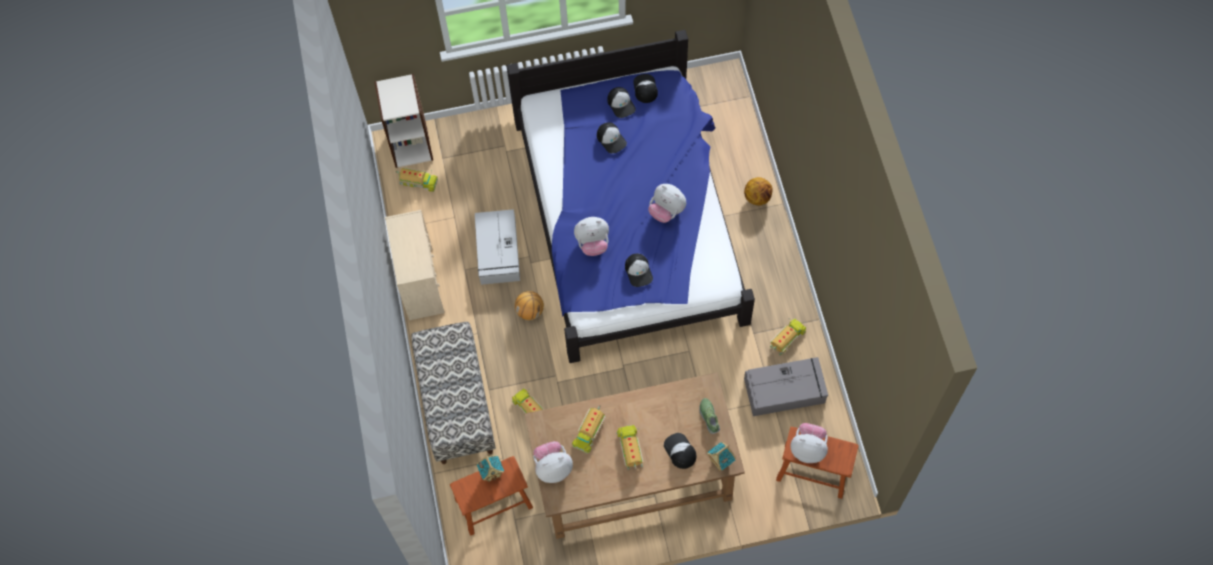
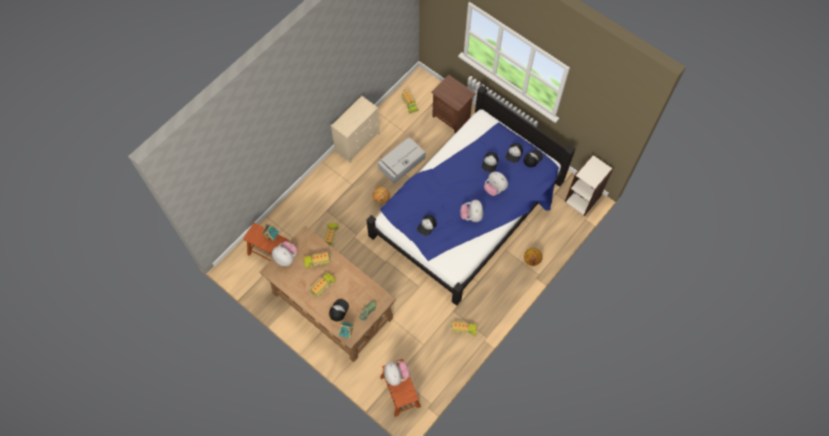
camera: 50 degrees right, 0 degrees up
bookcase [374,74,433,168] -> bookcase moved to [565,154,613,216]
bench [411,322,496,464] -> none
plush toy [574,217,609,256] -> plush toy moved to [484,172,508,196]
grey storage box [744,357,828,416] -> none
none -> brown nightstand [431,75,476,133]

